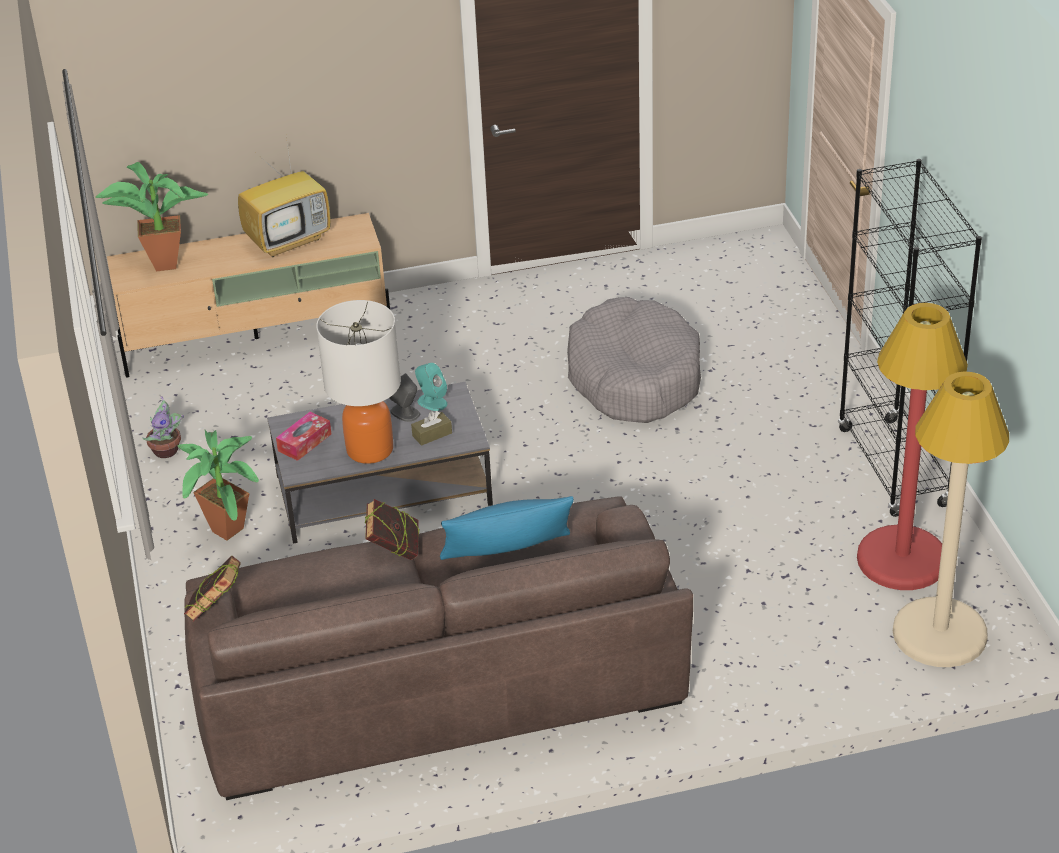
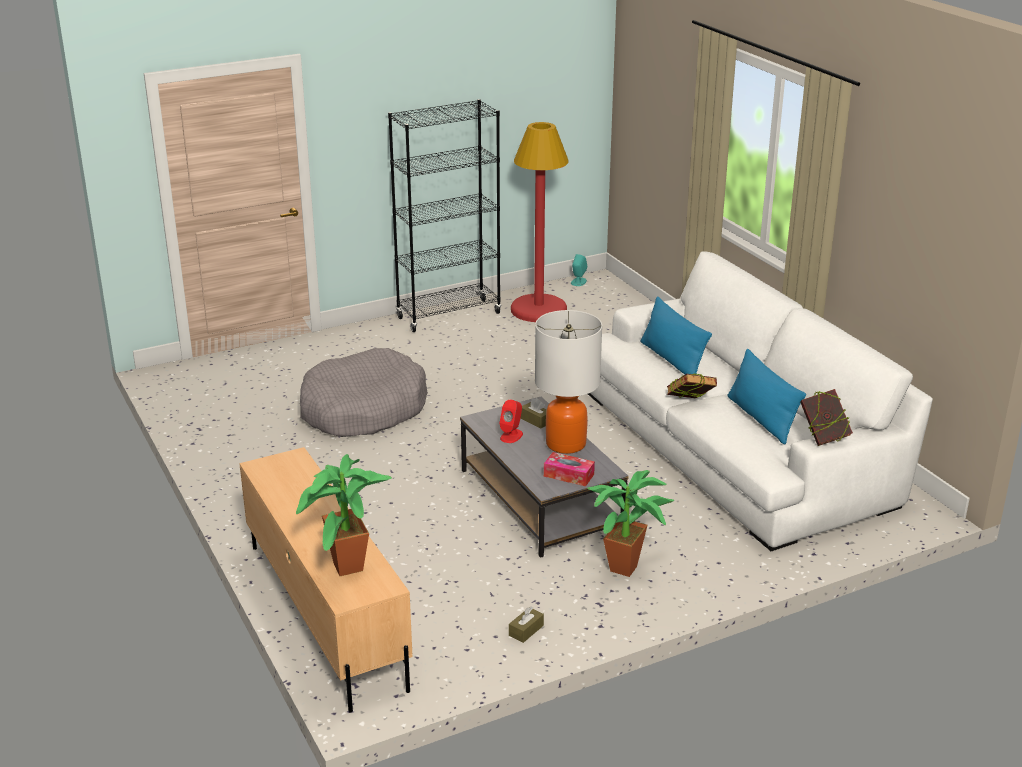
camera: 105 degrees left, 10 degrees down
potted plant [142,396,184,458] -> brown tissue box [509,606,544,643]
brown sofa [184,496,693,800] -> white sofa [588,251,933,551]
television [238,137,331,257] -> none
grey speaker [389,373,420,422] -> red speaker [499,400,523,443]
turquoise speaker [415,363,447,411] -> turquoise speaker moved to [571,254,587,286]
beige floor lamp [893,371,1009,667] -> none
none -> blue pillow [727,349,806,444]

